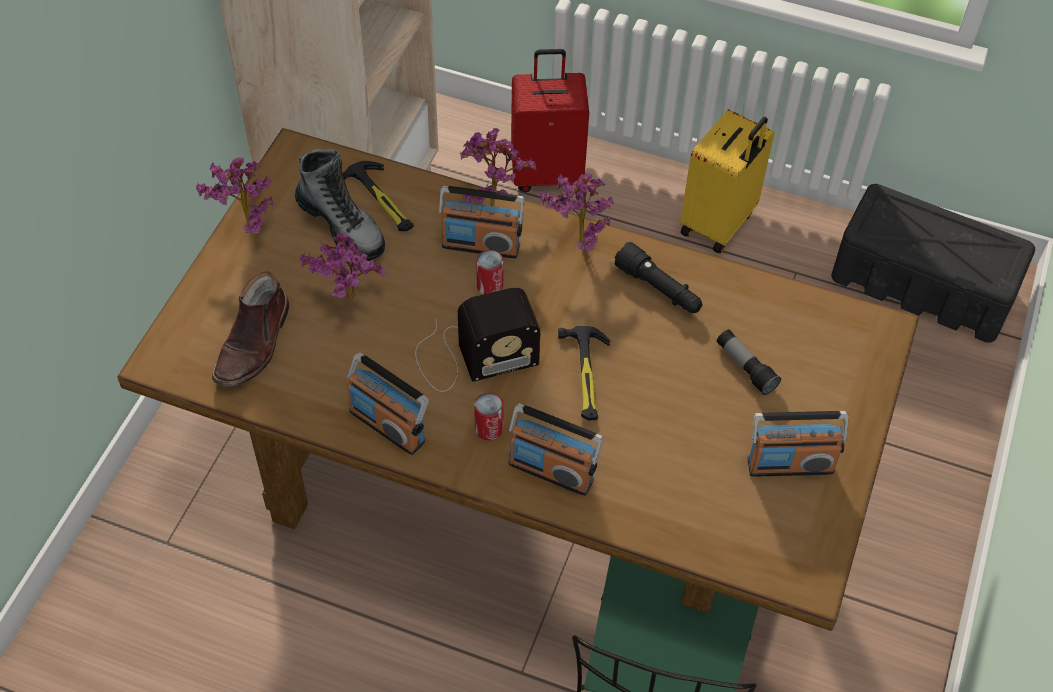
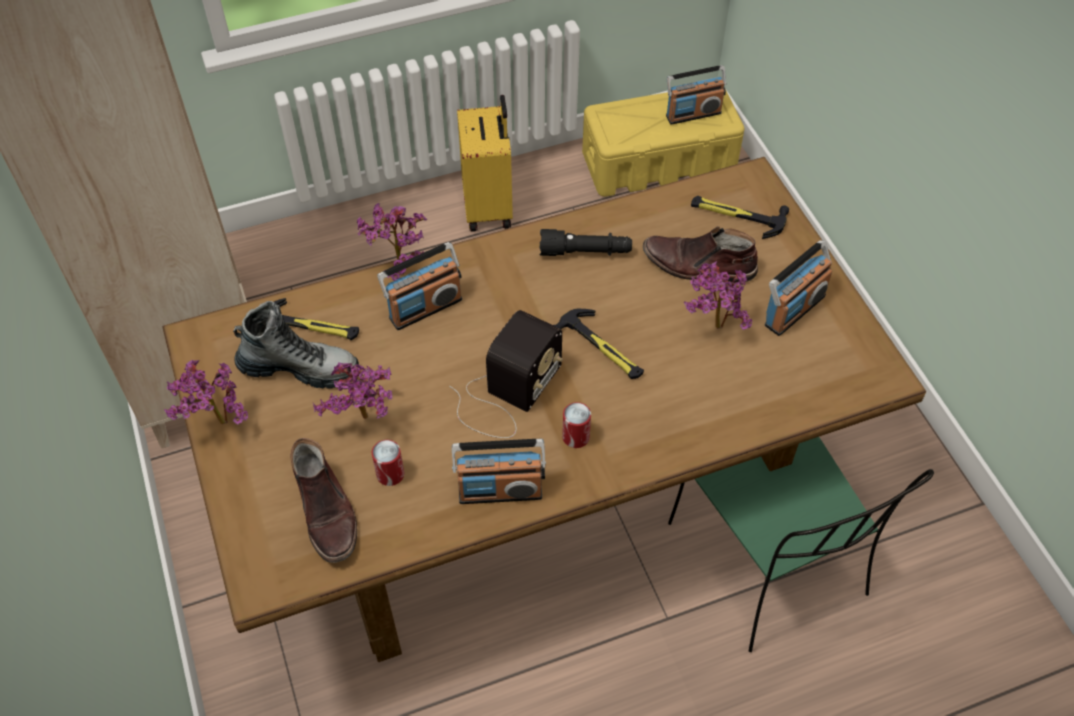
camera: 40 degrees left, 0 degrees up
can [476,250,504,294] -> can moved to [372,440,404,486]
radio [509,403,603,496] -> radio moved to [666,65,726,125]
red suitcase [511,49,589,192] -> none
potted plant [540,173,614,252] -> potted plant moved to [684,261,752,330]
flashlight [717,329,781,395] -> brown boot [643,226,758,283]
black storage box [831,184,1035,343] -> yellow storage box [582,89,744,197]
none -> hammer [691,196,789,239]

